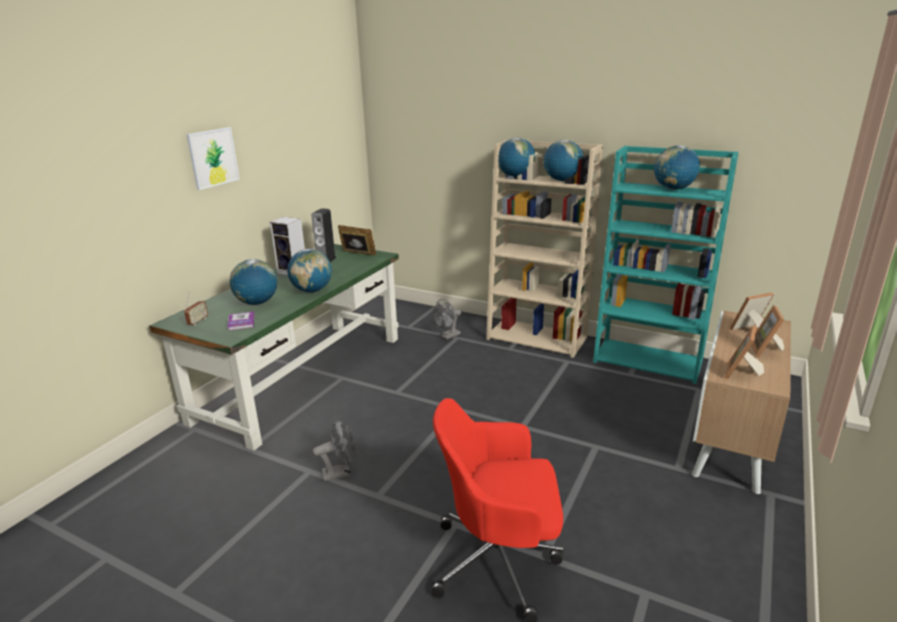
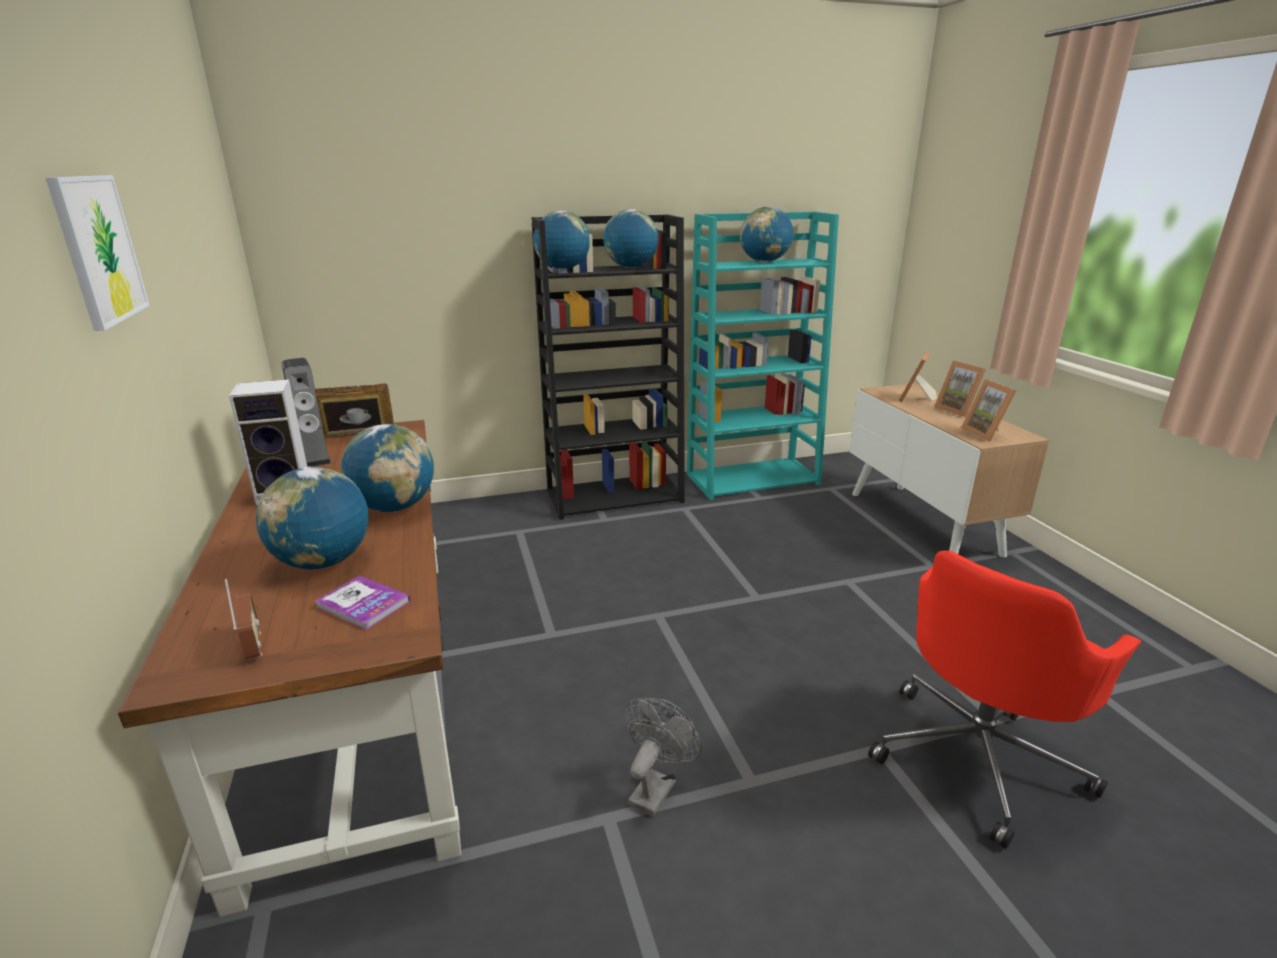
camera: 45 degrees left, 0 degrees up
green desk [149,244,399,451] -> brown desk [117,420,461,917]
grey fan [433,299,461,339] -> none
beige bookcase [486,140,603,358] -> black bookcase [531,214,685,520]

